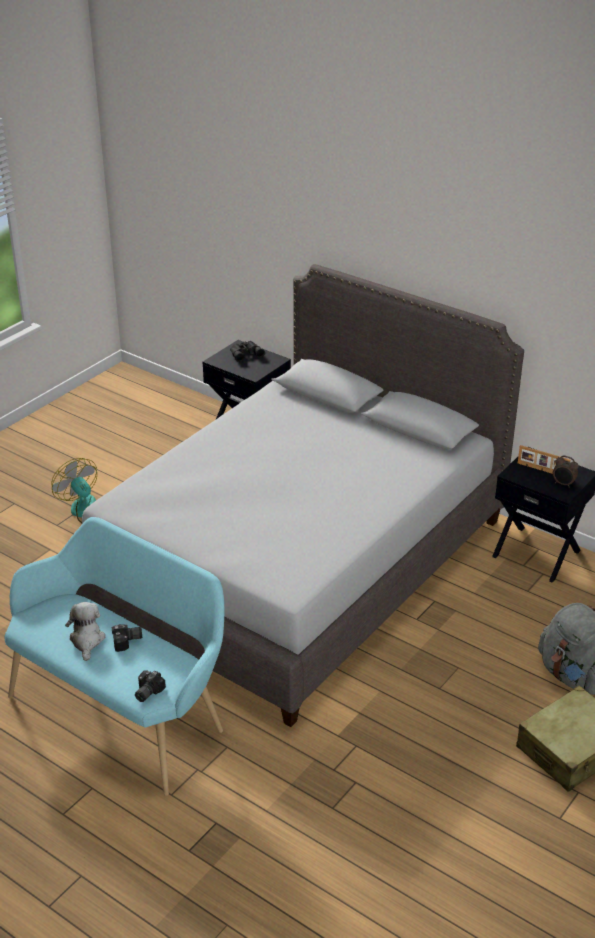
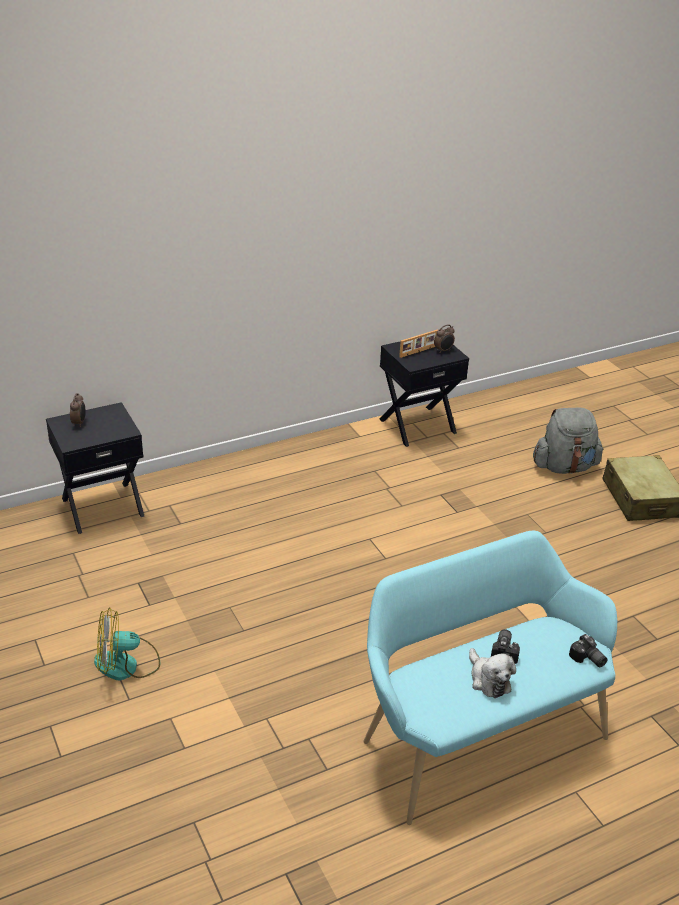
camera: 65 degrees left, 0 degrees up
plush toy [65,602,106,661] -> plush toy turned 135 degrees counterclockwise [469,648,516,698]
grey bed [76,264,524,727] -> none
black binoculars [230,341,265,362] -> alarm clock [70,393,86,427]

